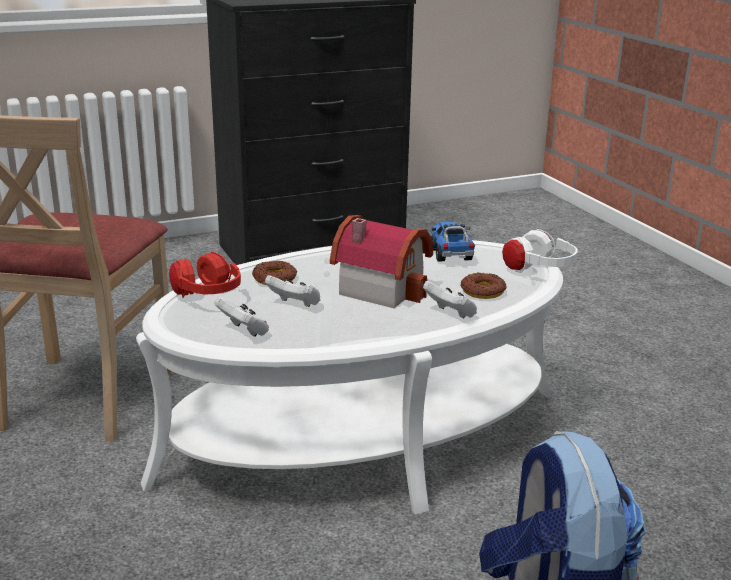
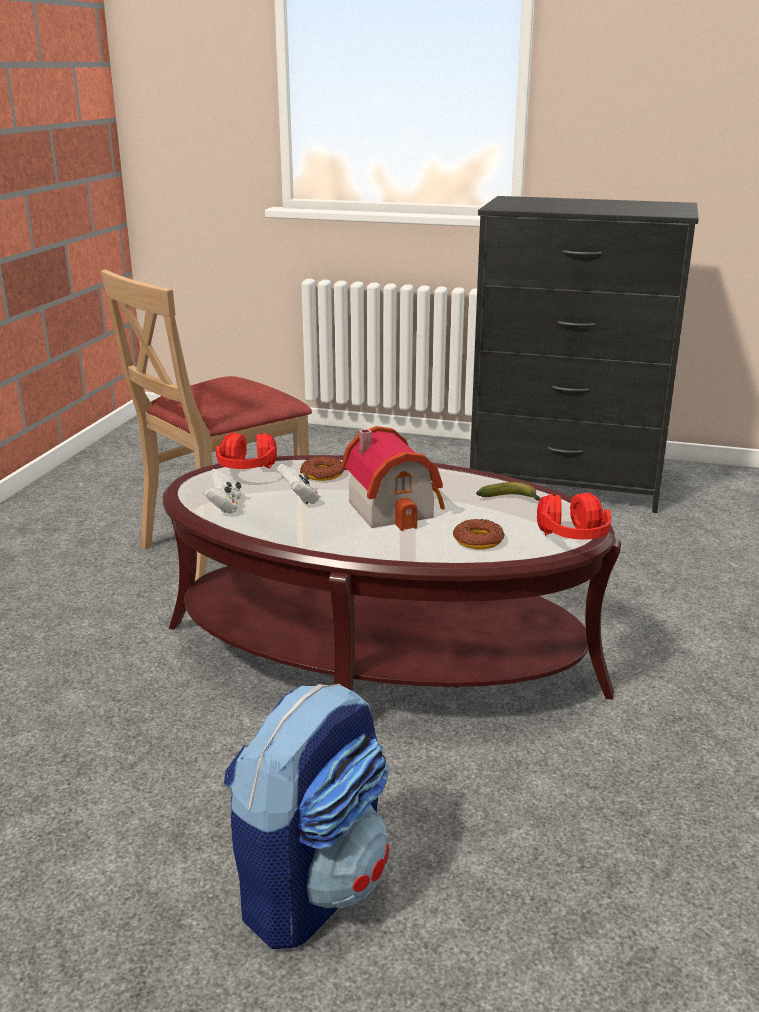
camera: 40 degrees right, 0 degrees up
white coffee table [136,240,563,515] -> brown coffee table [163,455,621,700]
white game controller [423,281,477,319] -> none
toy truck [430,222,475,262] -> banana [476,482,540,501]
white headphones [502,229,578,273] -> red headphones [537,492,611,540]

